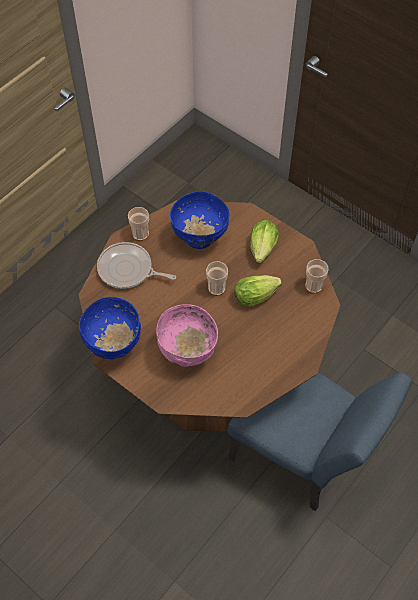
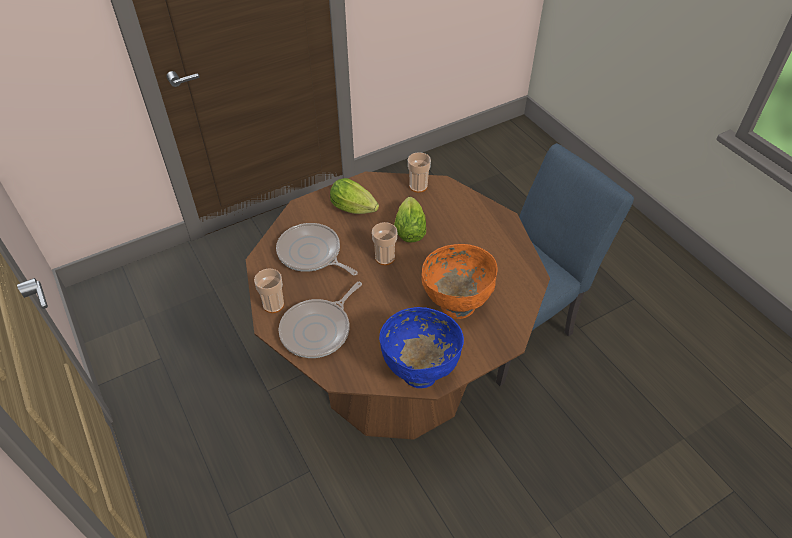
camera: 70 degrees left, 10 degrees down
pink bowl [156,304,218,367] -> orange bowl [421,244,498,319]
blue bowl [170,191,229,249] -> frying pan [276,223,358,275]

